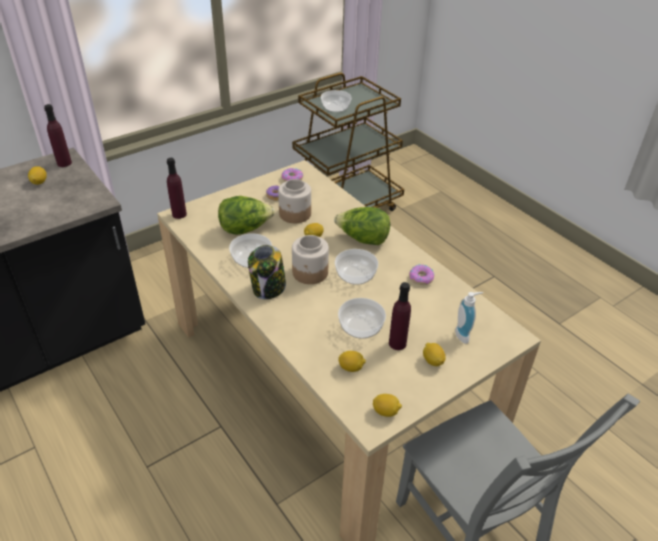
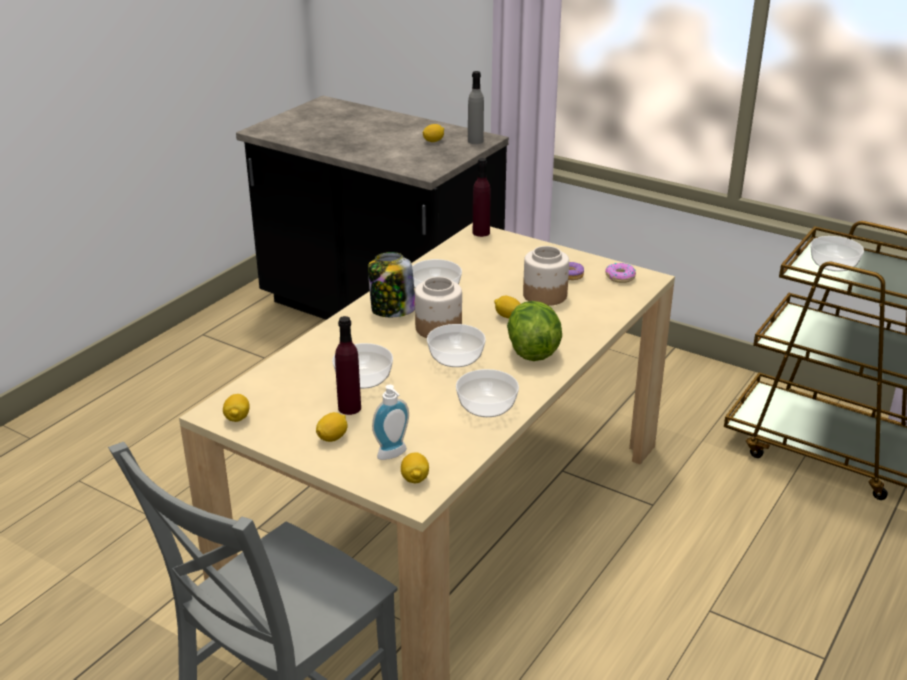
camera: 70 degrees right, 10 degrees down
purple bottle [44,104,72,167] -> grey bottle [468,71,484,144]
lettuce [218,196,275,235] -> none
lemon [339,351,366,372] -> lemon moved to [401,452,429,483]
donut [409,264,434,285] -> bowl [456,369,519,417]

